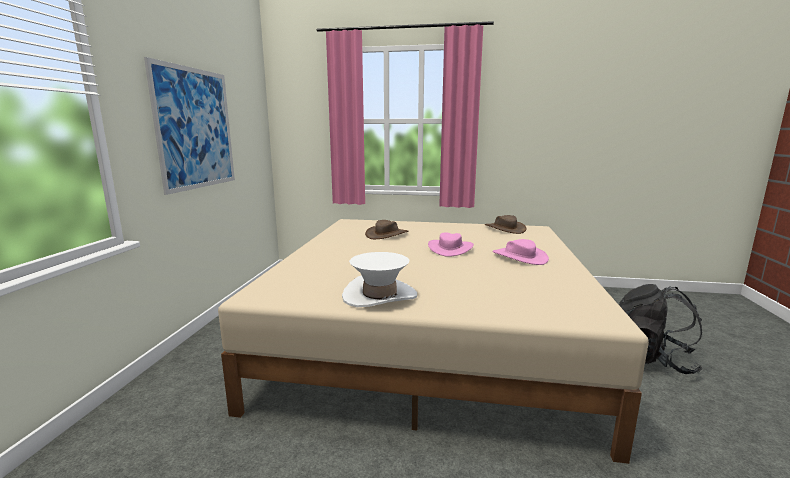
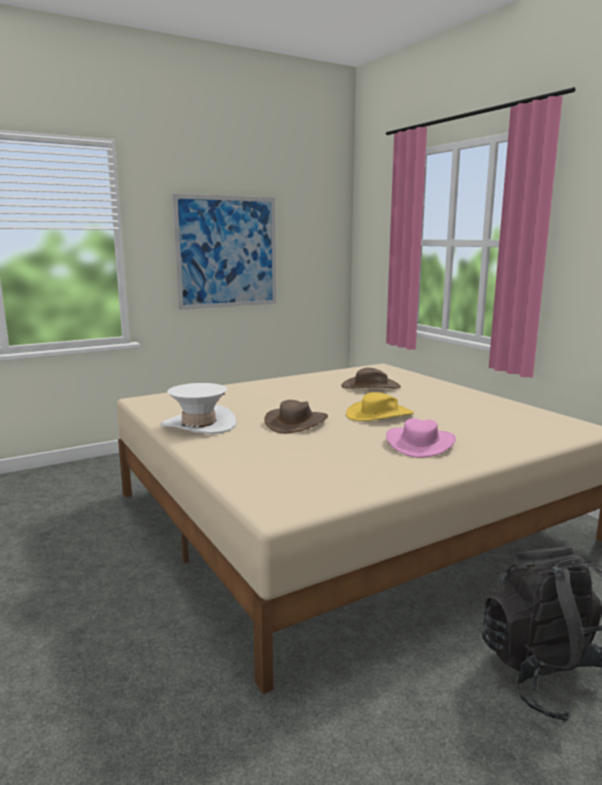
camera: 50 degrees right, 0 degrees up
pink hat [428,232,474,257] -> yellow hat [346,392,414,421]
brown hat [484,215,527,234] -> brown hat moved to [264,400,328,434]

